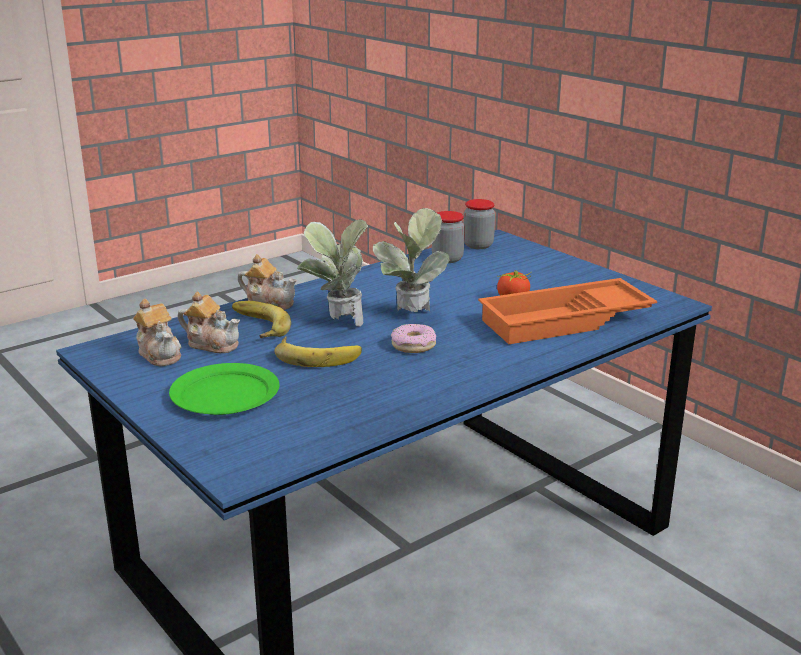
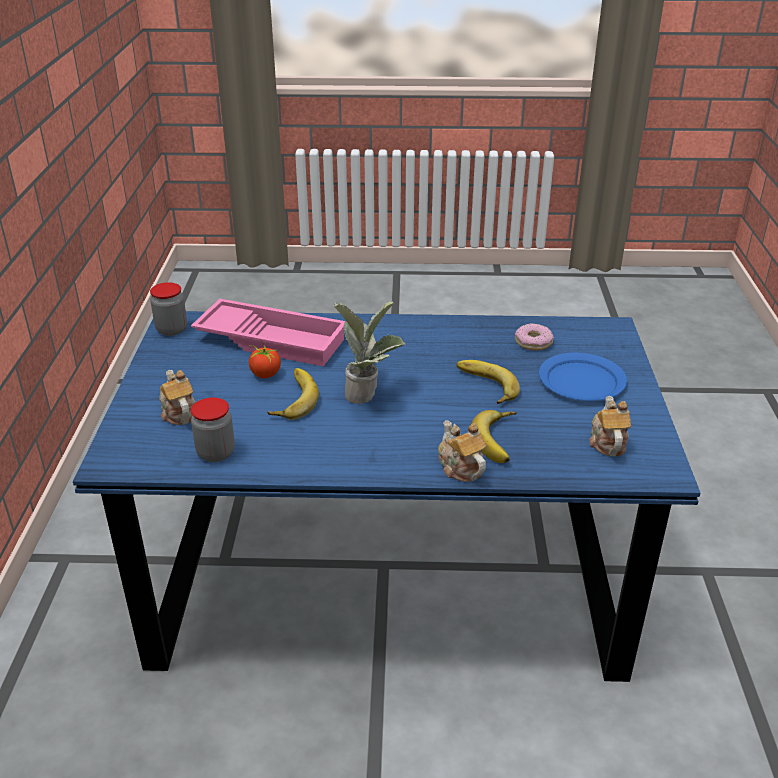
camera: 140 degrees left, 10 degrees up
green plate [169,363,279,415] -> blue plate [539,353,627,401]
teapot [178,291,240,353] -> teapot moved to [159,370,195,425]
potted plant [297,219,368,327] -> none
donut [391,324,436,353] -> donut moved to [515,323,554,351]
jar [464,199,495,249] -> jar moved to [150,282,187,336]
orange tray [478,278,657,344] -> pink tray [191,299,345,366]
none -> banana [267,368,319,420]

